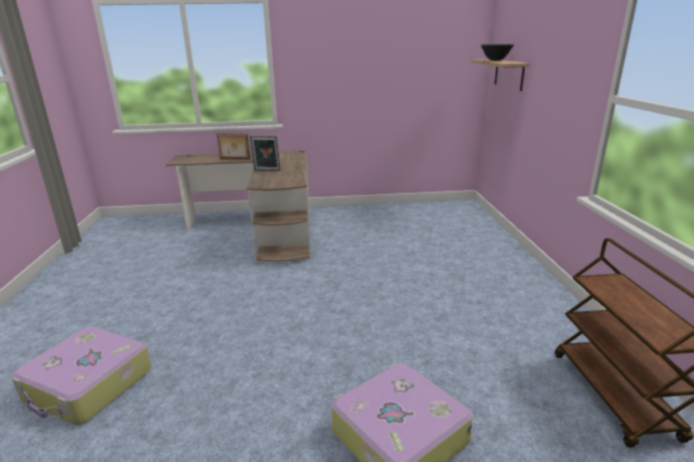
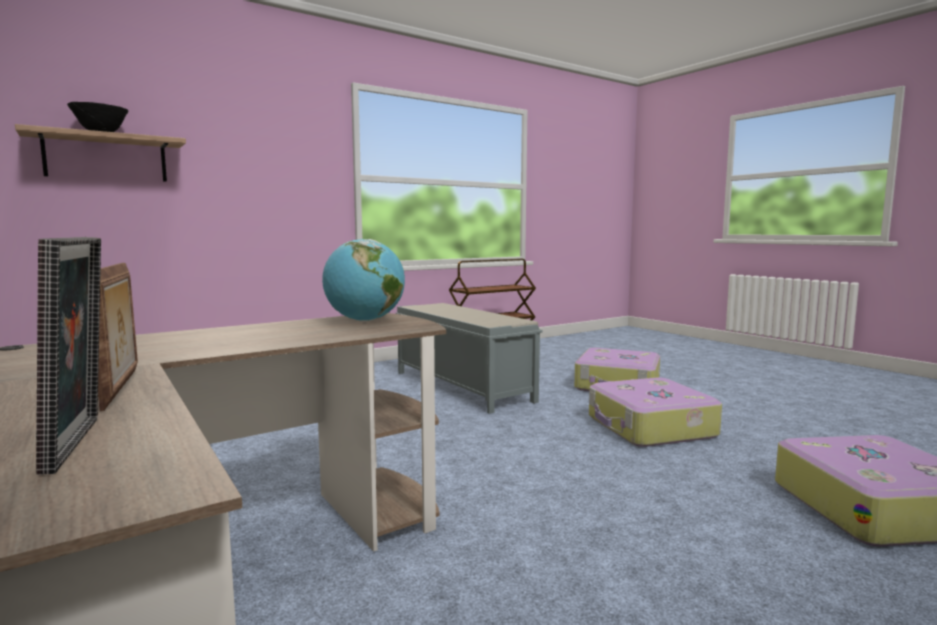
camera: 120 degrees left, 15 degrees down
picture frame [250,136,280,171] -> picture frame moved to [36,237,101,475]
none -> globe [322,239,405,322]
none -> grey bench [396,303,542,414]
none -> suitcase [589,377,722,447]

